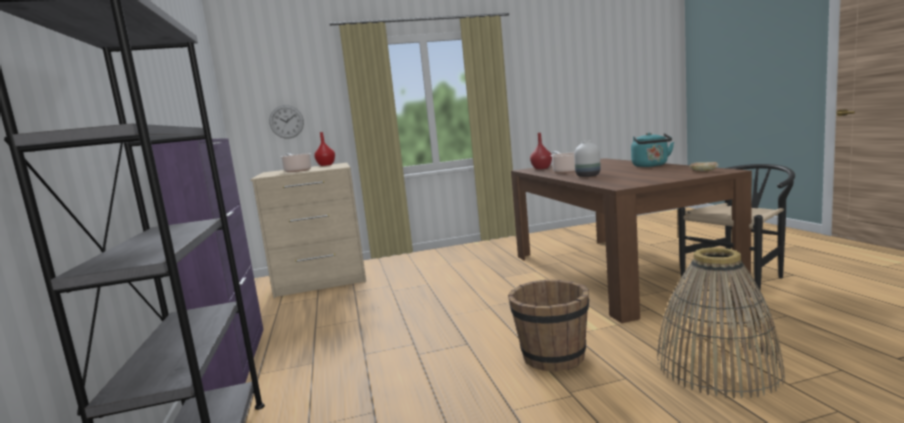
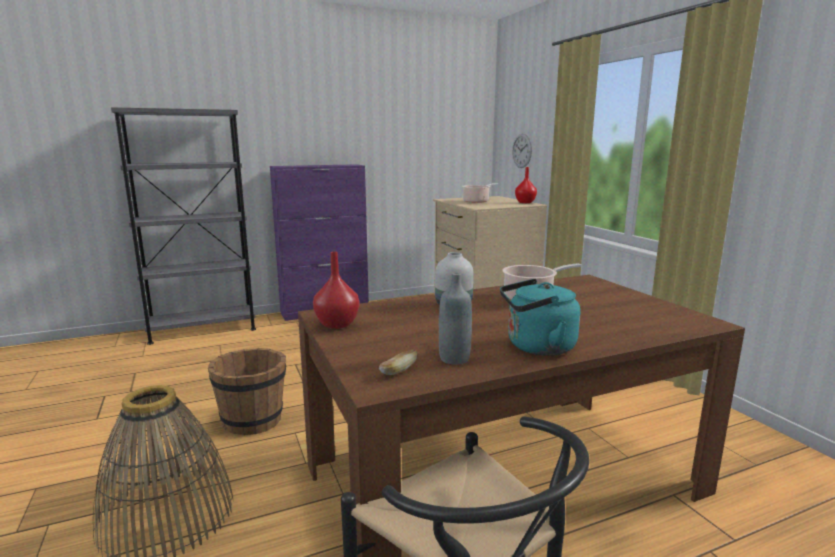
camera: 80 degrees right, 5 degrees up
red vase [530,133,552,169] -> red vase moved to [313,252,359,329]
none -> grey bottle [439,273,472,364]

